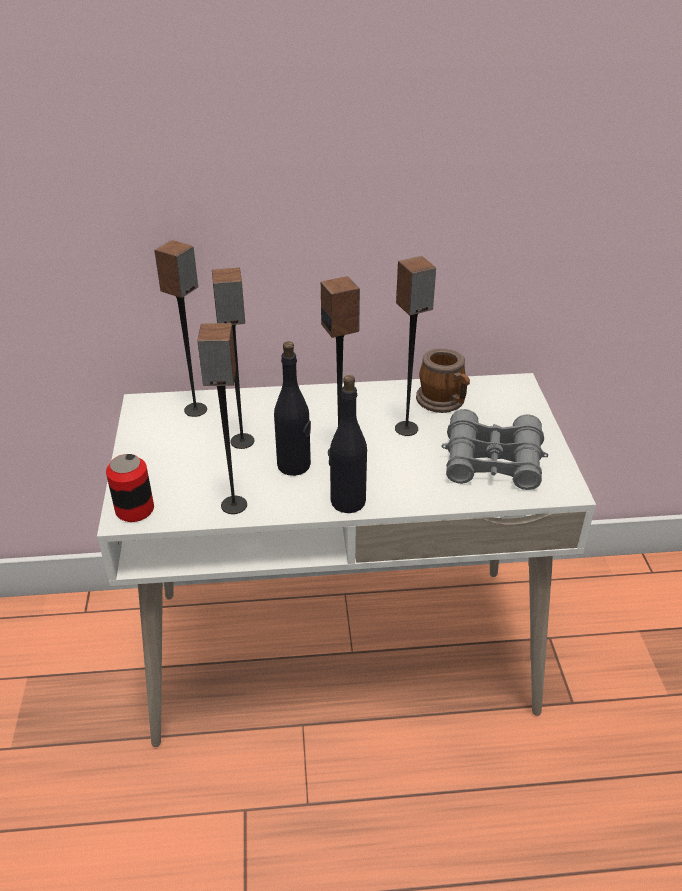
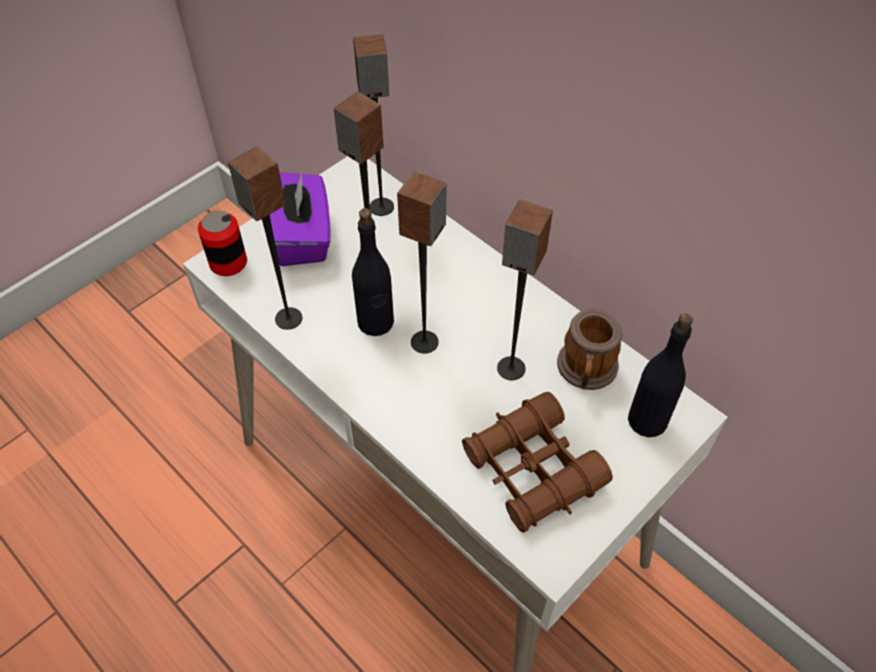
camera: 50 degrees right, 15 degrees up
black bottle [329,375,367,513] -> black bottle moved to [628,313,693,437]
grey binoculars [442,409,548,490] -> brown binoculars [462,392,613,533]
none -> purple tissue box [267,169,331,266]

